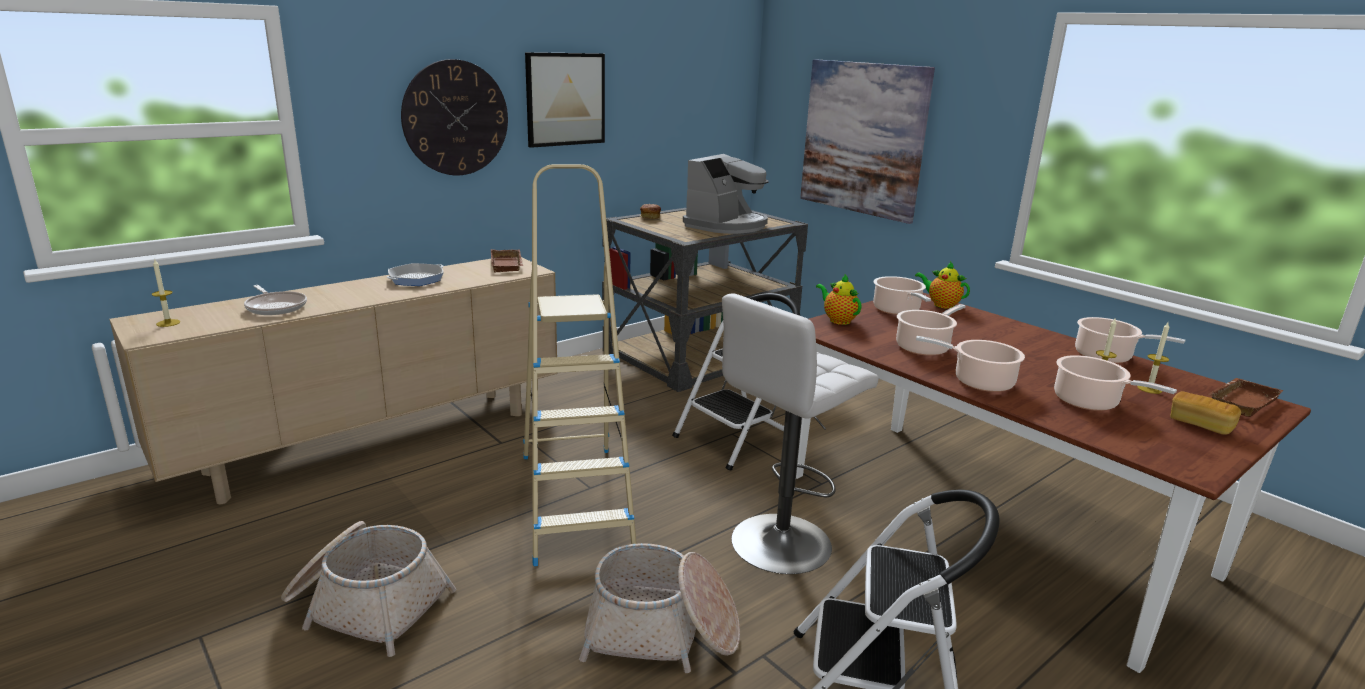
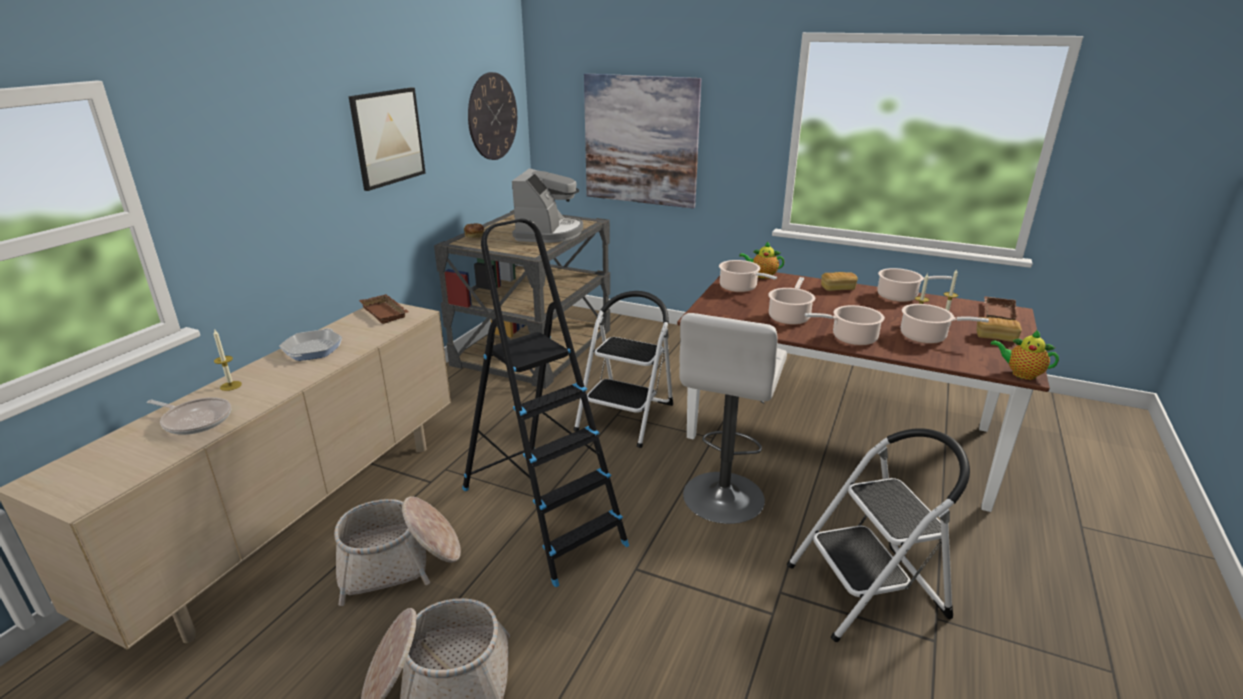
camera: 25 degrees left, 5 degrees up
candle [152,258,180,327] -> candle moved to [213,329,242,391]
wall clock [401,59,508,175] -> wall clock moved to [468,72,517,160]
beige step ladder [523,164,637,566] -> black step ladder [462,219,629,587]
basket [579,543,740,673] -> basket moved to [334,496,461,606]
teapot [816,274,861,325] -> teapot moved to [991,330,1059,380]
none -> bread [821,272,858,291]

